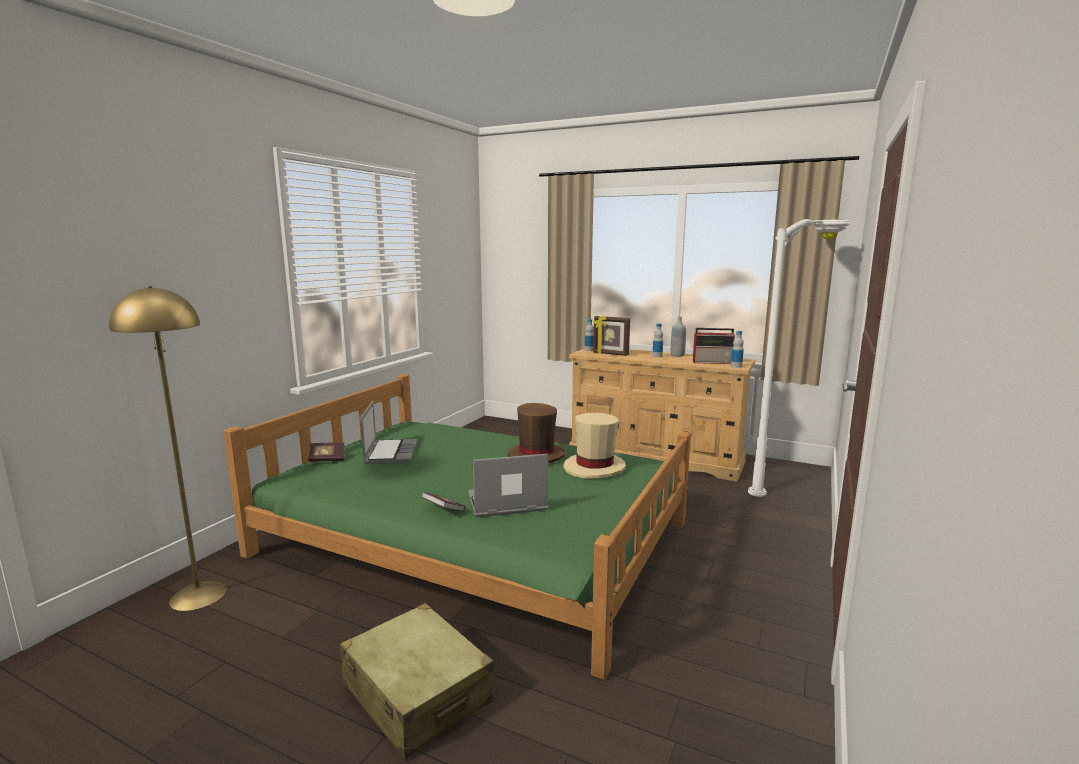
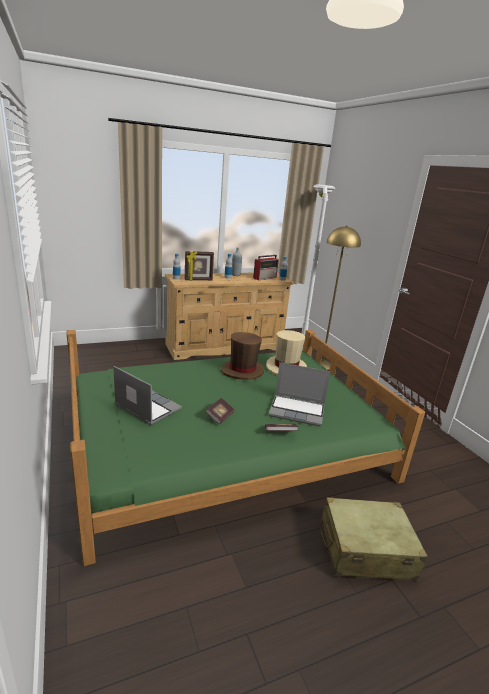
camera: 50 degrees left, 10 degrees up
yellow floor lamp [109,286,227,611] -> yellow floor lamp moved to [321,226,361,370]
book [308,442,345,462] -> book moved to [205,398,235,425]
laptop [468,454,548,517] -> laptop turned 105 degrees counterclockwise [269,362,331,426]

